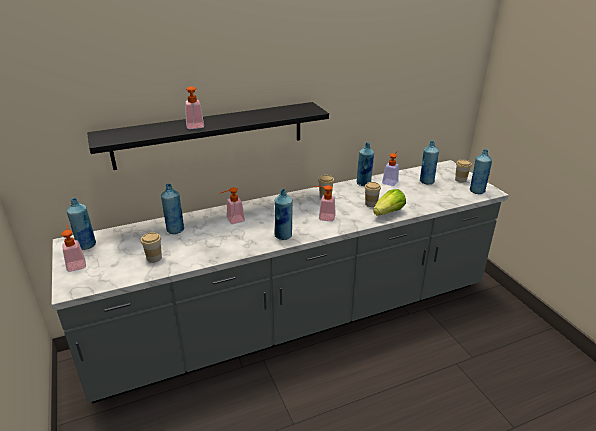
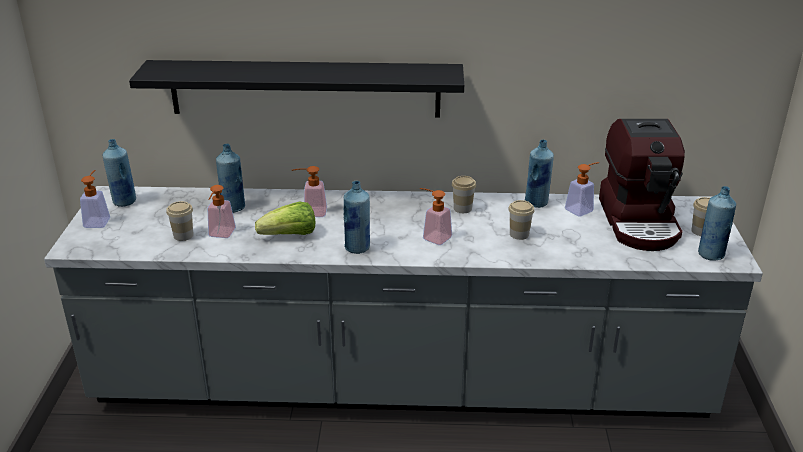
camera: 25 degrees right, 0 degrees up
soap dispenser [185,86,204,129] -> soap dispenser moved to [208,185,236,238]
lettuce [373,189,406,216] -> lettuce moved to [255,202,315,235]
blue bottle [420,141,439,185] -> coffee machine [599,119,685,251]

